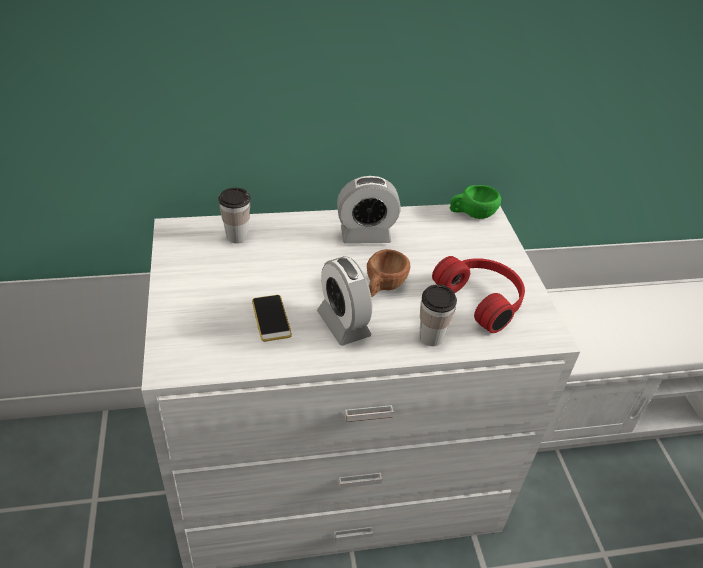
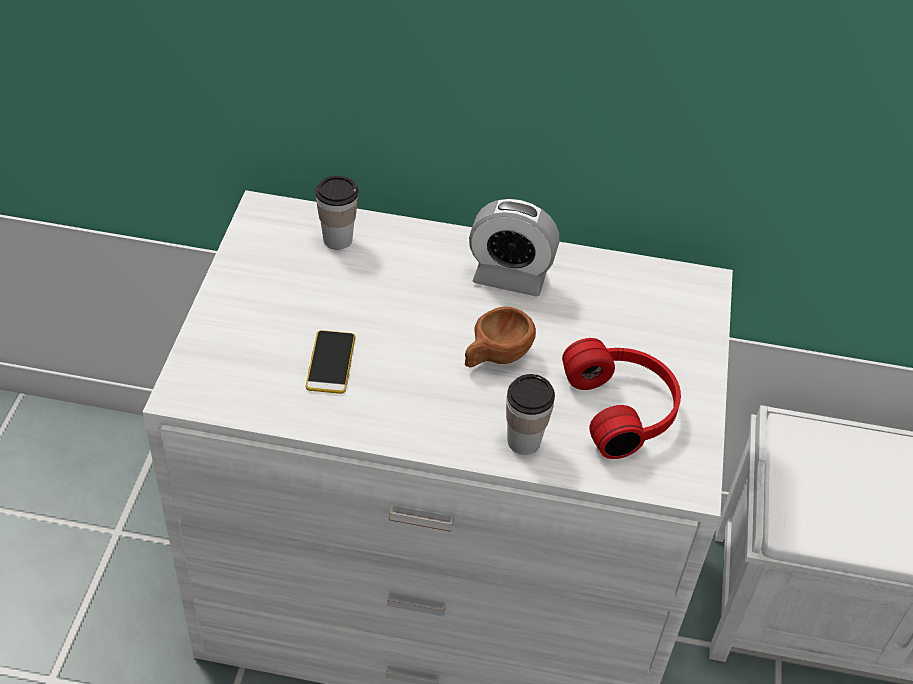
camera: 20 degrees right, 5 degrees up
alarm clock [317,256,372,346] -> none
green cup [450,185,501,219] -> none

